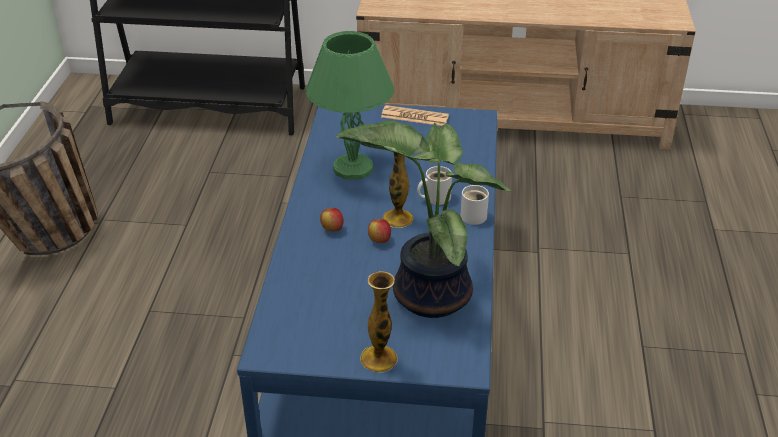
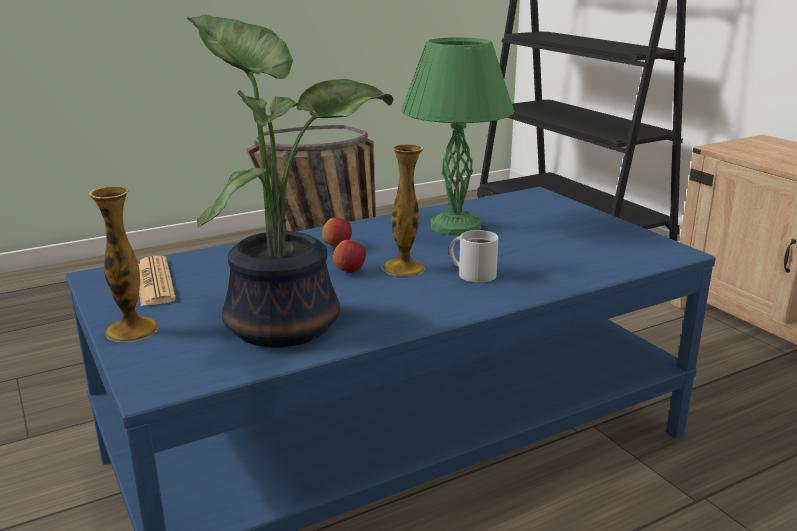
camera: 55 degrees right, 15 degrees down
newspaper [381,105,449,126] -> newspaper moved to [138,256,176,306]
white mug [460,185,489,225] -> none

